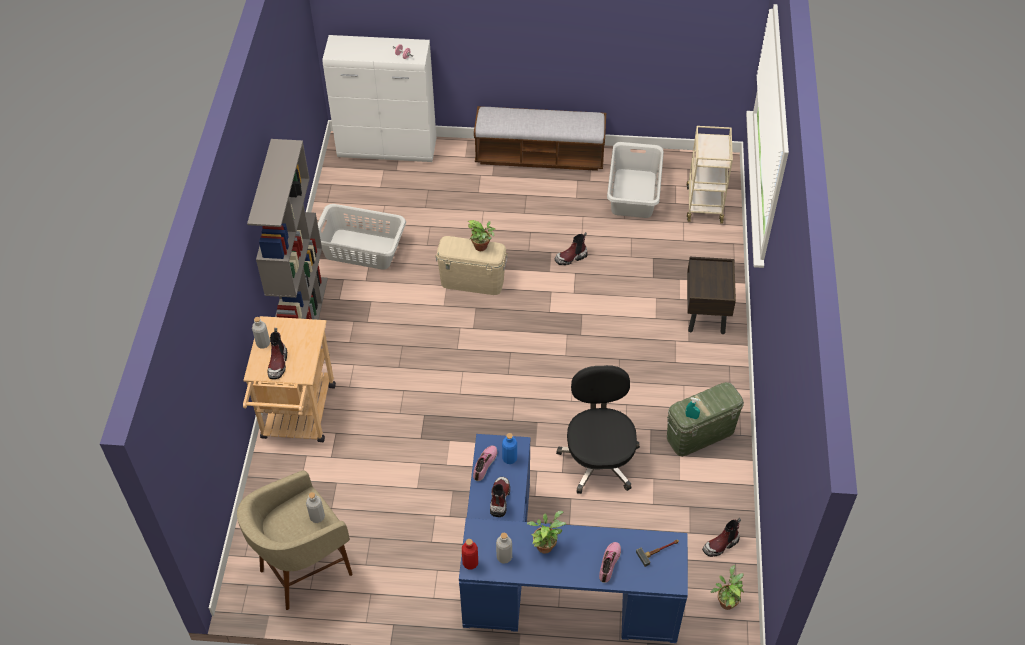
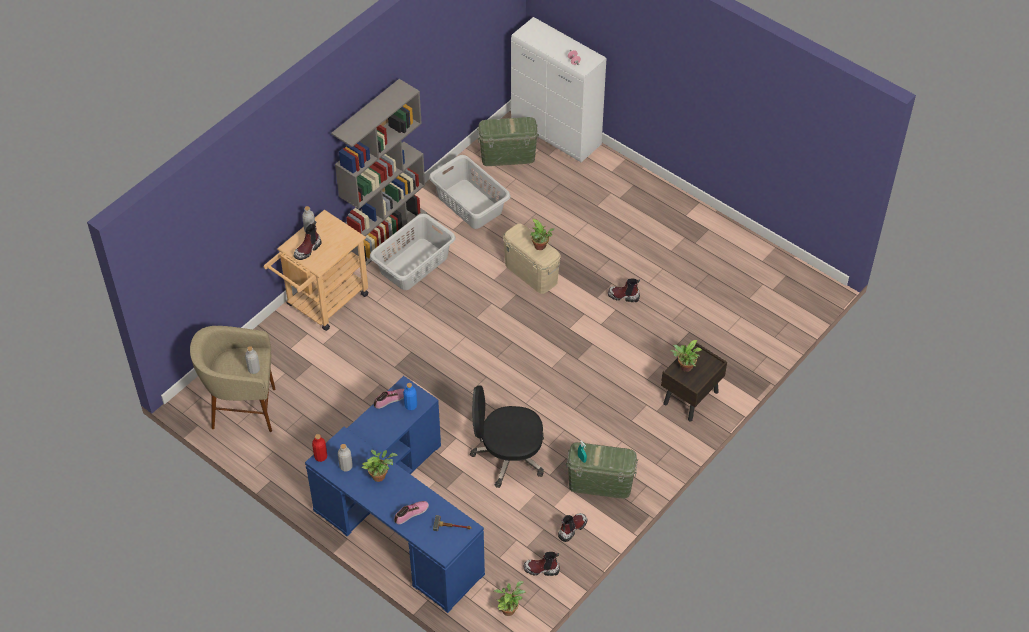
camera: 35 degrees right, 0 degrees up
bench [474,106,606,171] -> none
boot [490,477,510,517] -> boot moved to [558,513,587,542]
black office chair [556,365,640,494] -> black office chair turned 120 degrees counterclockwise [470,386,544,488]
grey laundry basket [607,142,664,218] -> grey laundry basket moved to [370,214,456,290]
beige cart [687,126,733,224] -> none
none -> green storage box [477,117,539,166]
none -> potted plant [670,340,702,372]

